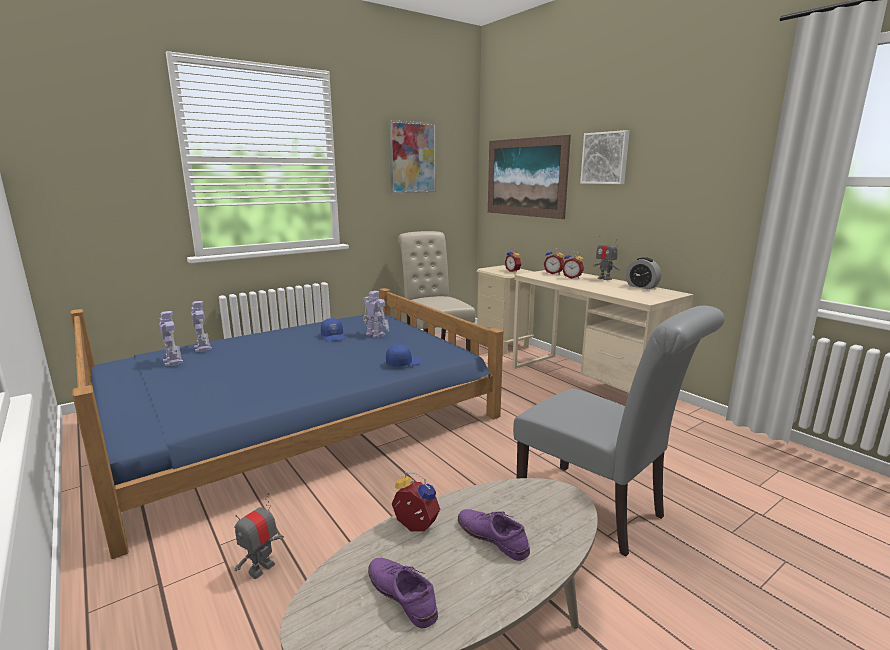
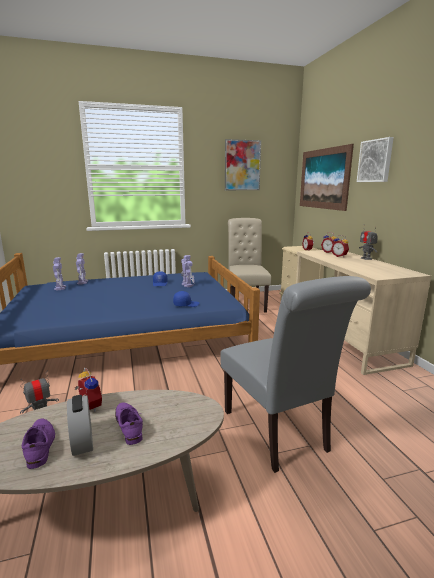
camera: 20 degrees right, 0 degrees up
alarm clock [626,257,661,289] -> alarm clock moved to [67,395,93,456]

